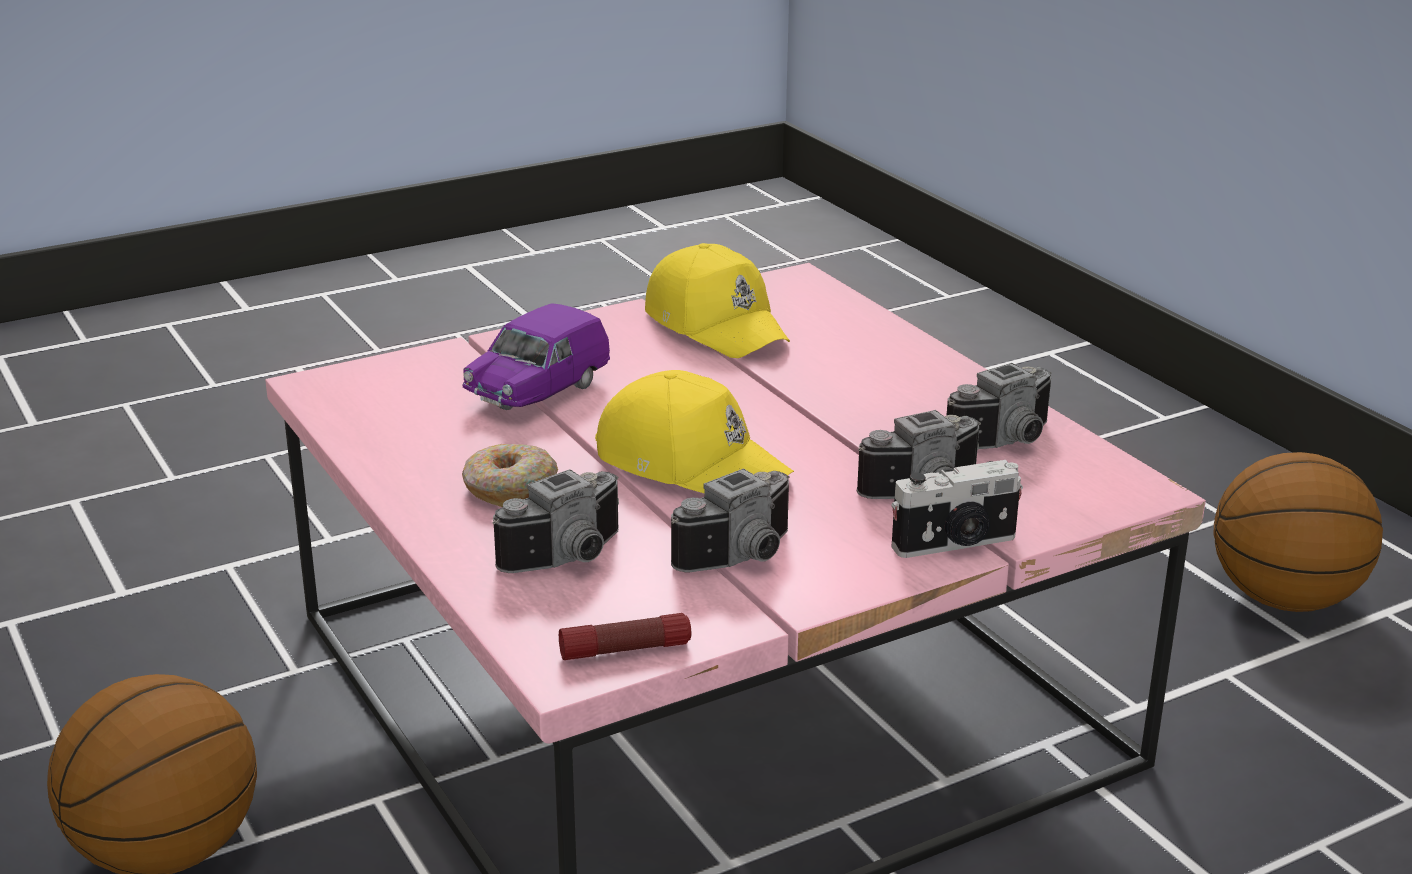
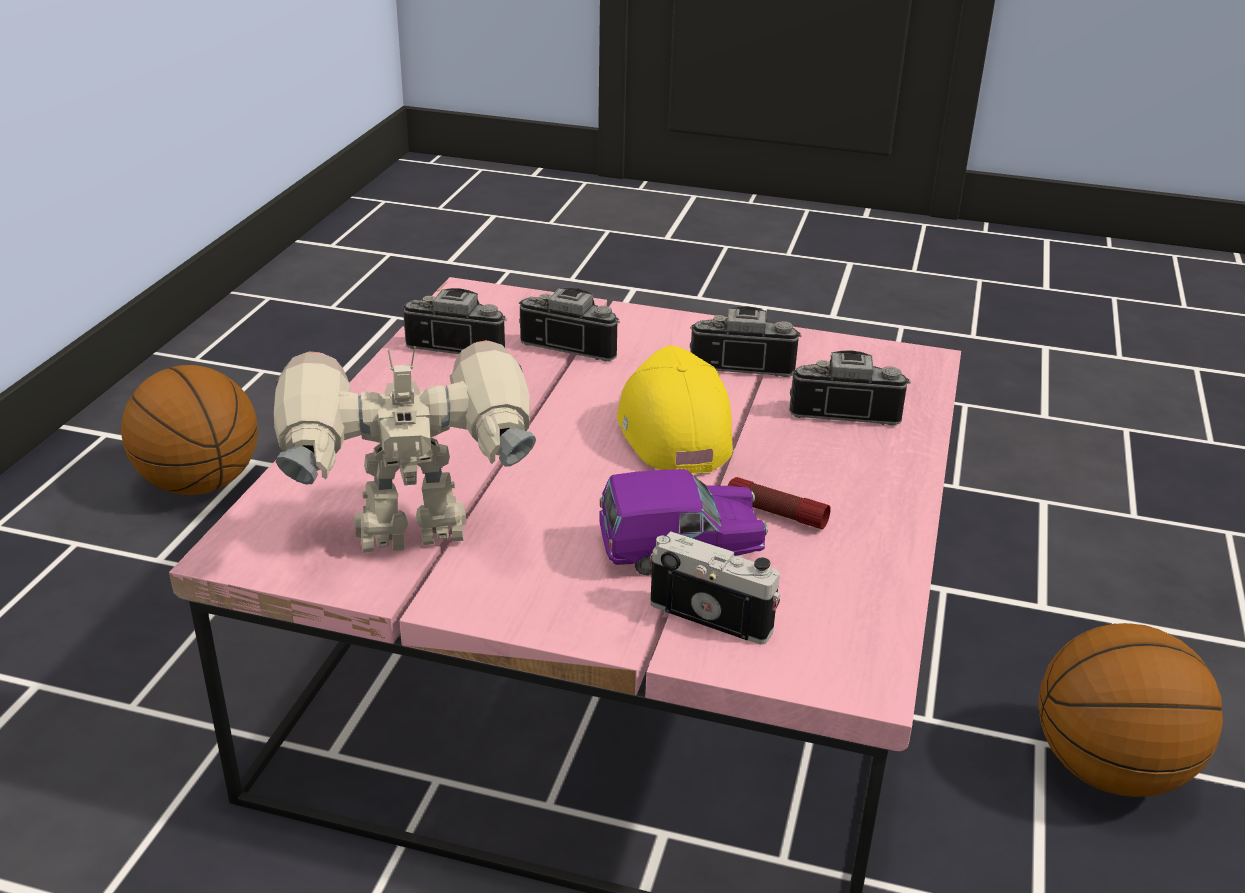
camera: 135 degrees left, 5 degrees up
donut [462,444,558,507] -> none
flashlight [559,613,691,660] -> flashlight moved to [728,477,831,529]
yellow cap [645,243,790,358] -> toy robot [274,340,536,553]
camera [892,460,1023,558] -> camera moved to [650,531,781,645]

